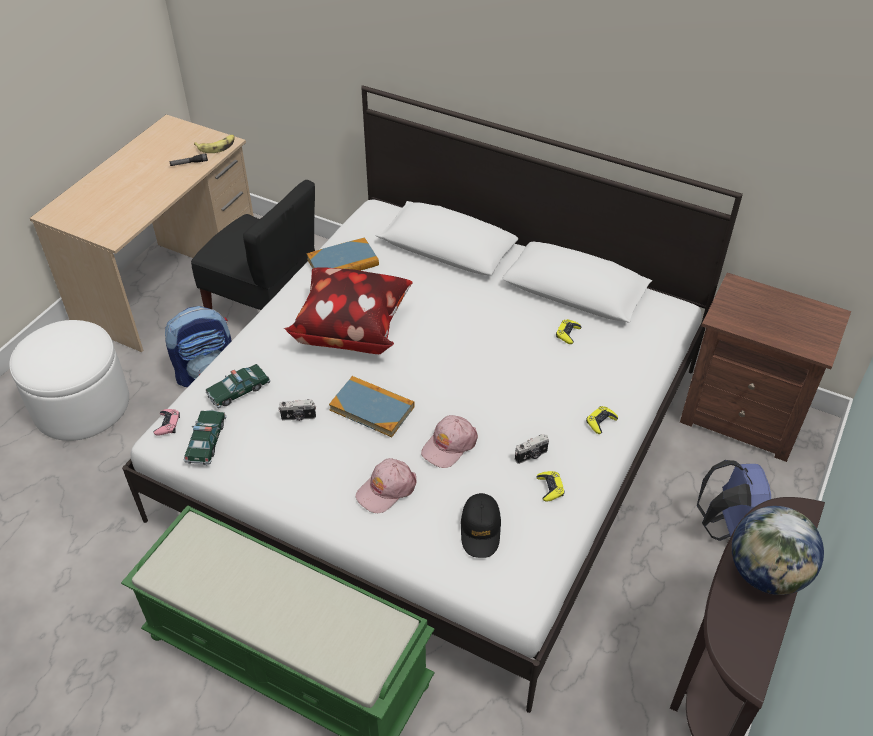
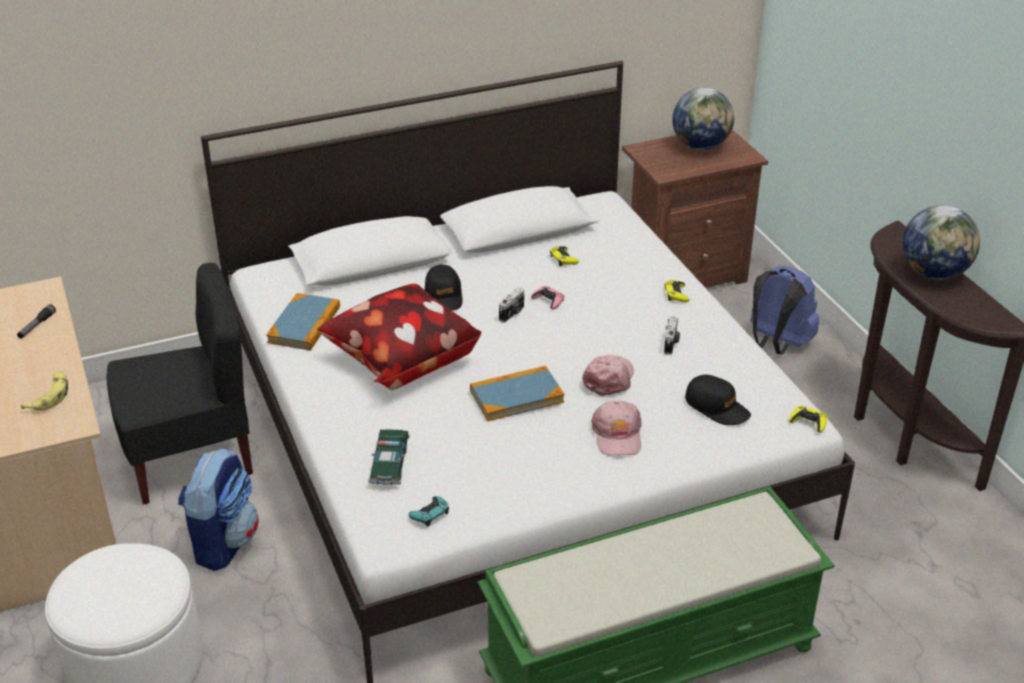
camera: 50 degrees left, 10 degrees down
pink game controller [153,409,180,436] -> pink game controller moved to [531,286,564,310]
toy car [184,410,227,466] -> turquoise game controller [408,496,449,526]
banana [194,135,235,153] -> banana moved to [21,371,68,411]
camera [278,399,316,421] -> camera moved to [499,288,524,323]
pink cap [421,415,478,468] -> pink cap turned 150 degrees counterclockwise [583,355,634,396]
yellow game controller [536,471,565,502] -> yellow game controller moved to [789,406,827,433]
none -> black cap [425,264,463,311]
none -> globe [672,88,734,150]

